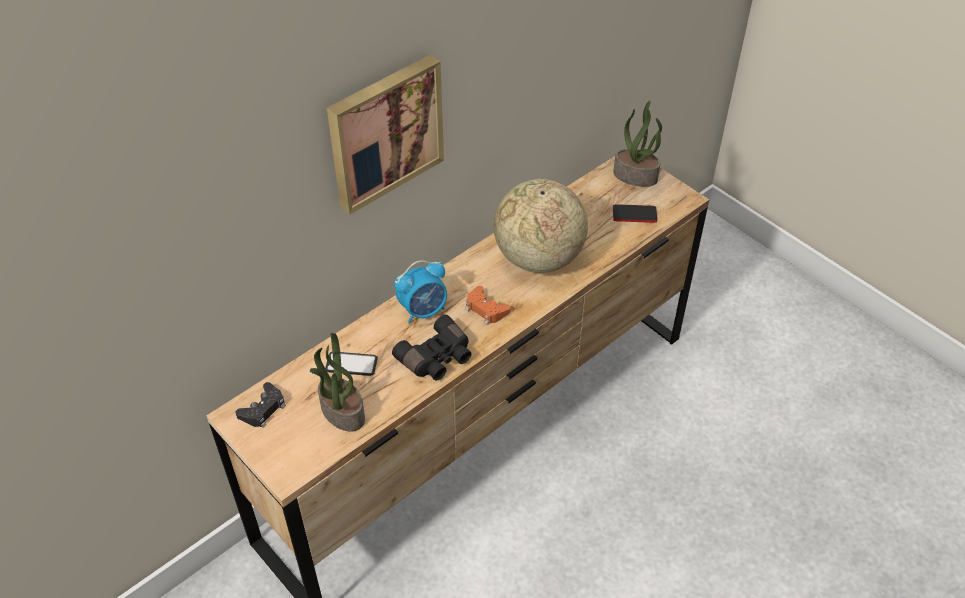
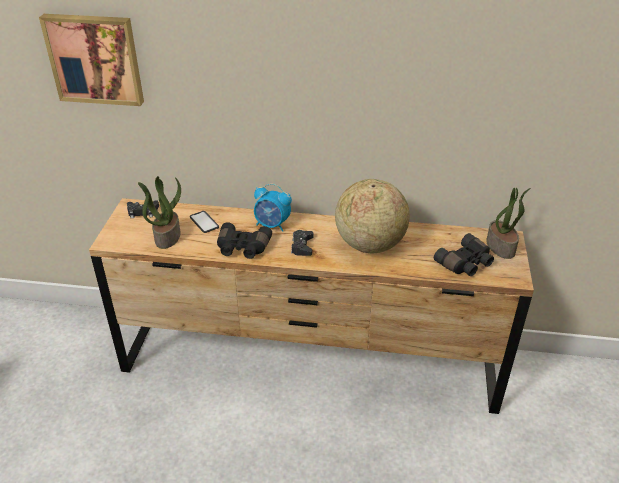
camera: 50 degrees right, 10 degrees down
picture [327,55,444,215] -> picture moved to [39,14,144,106]
orange game controller [466,286,510,325] -> black game controller [291,230,314,256]
phone [613,204,657,223] -> black binoculars [434,233,494,276]

